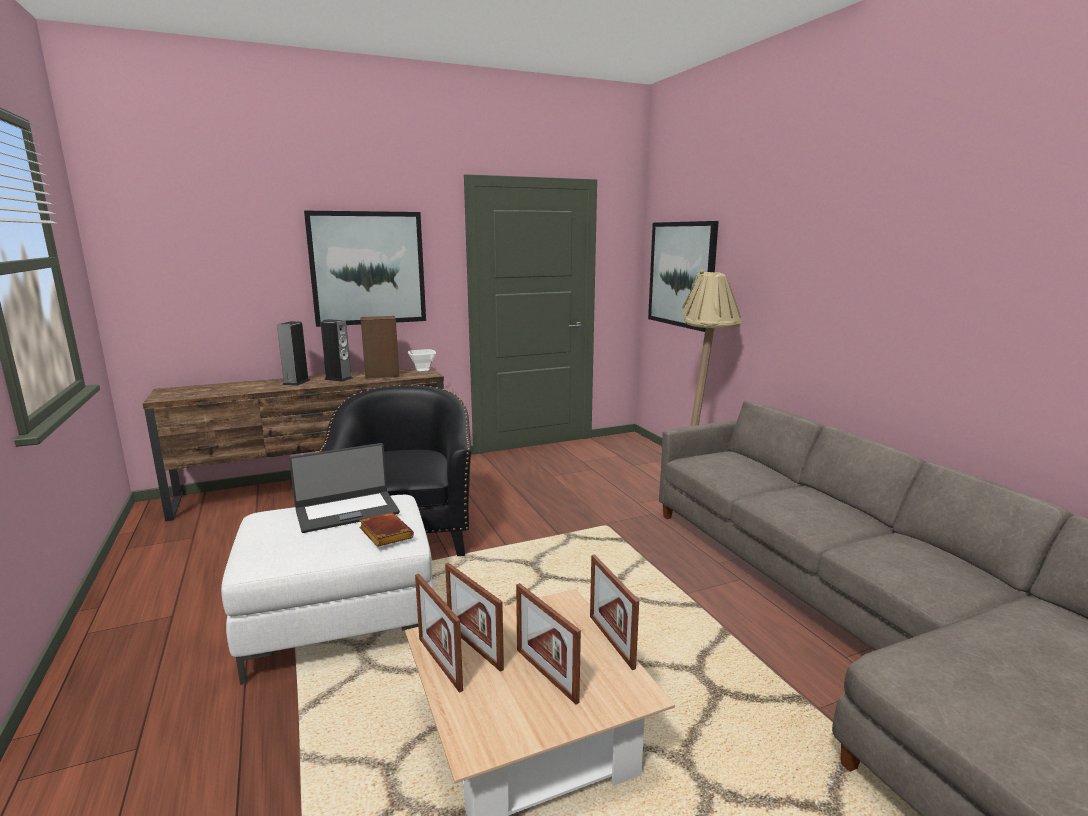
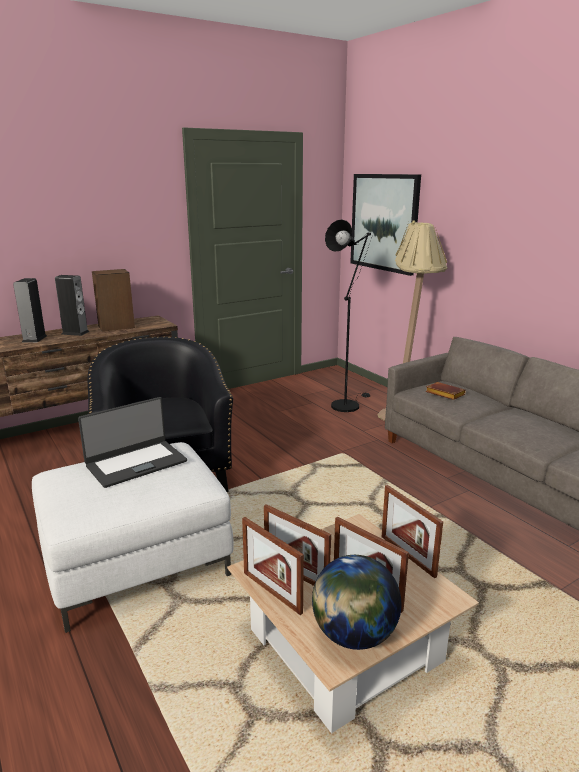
camera: 10 degrees left, 5 degrees up
picture [304,211,426,327] -> none
brown book [359,513,414,547] -> brown book moved to [425,382,466,400]
bowl [408,349,436,372] -> none
none -> globe [312,555,401,650]
none -> black floor lamp [325,220,372,412]

